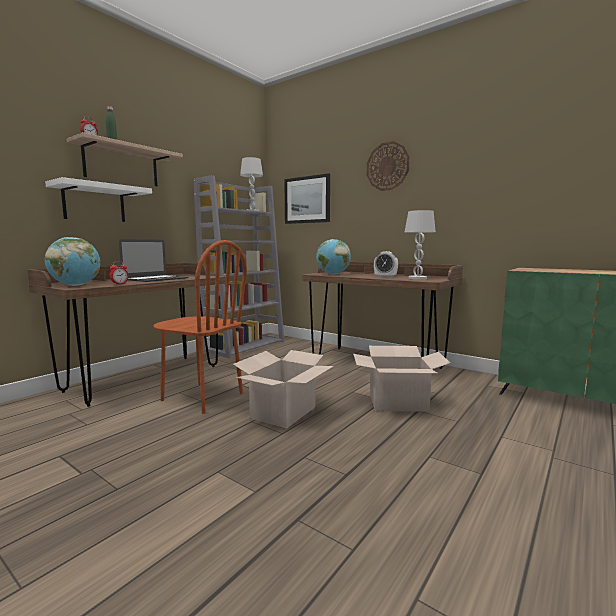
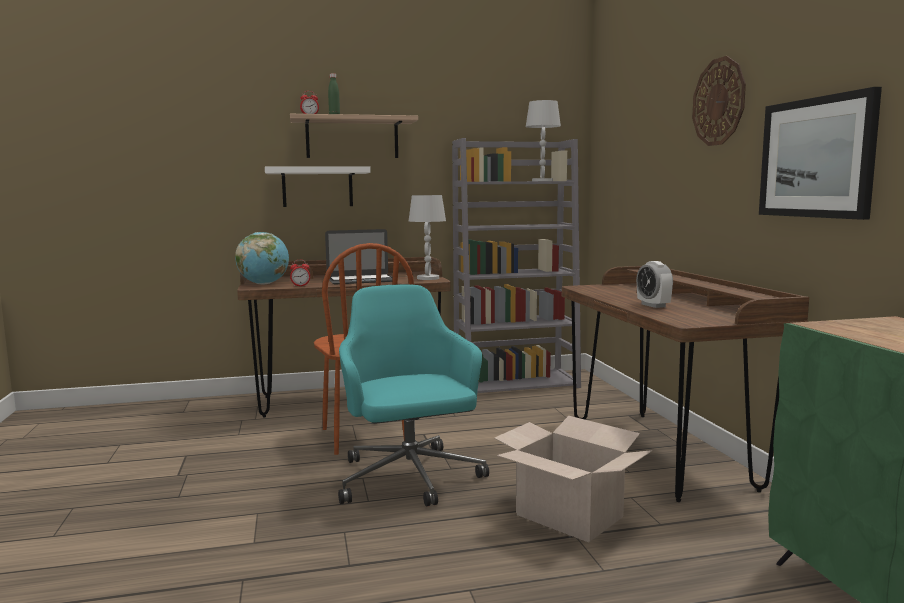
camera: 40 degrees right, 0 degrees up
cardboard box [233,350,334,429] -> turquoise office chair [338,284,489,507]
picture [284,173,330,224] -> picture moved to [759,87,882,220]
globe [316,239,351,275] -> none
white table lamp [405,210,436,279] -> white table lamp moved to [409,195,446,280]

